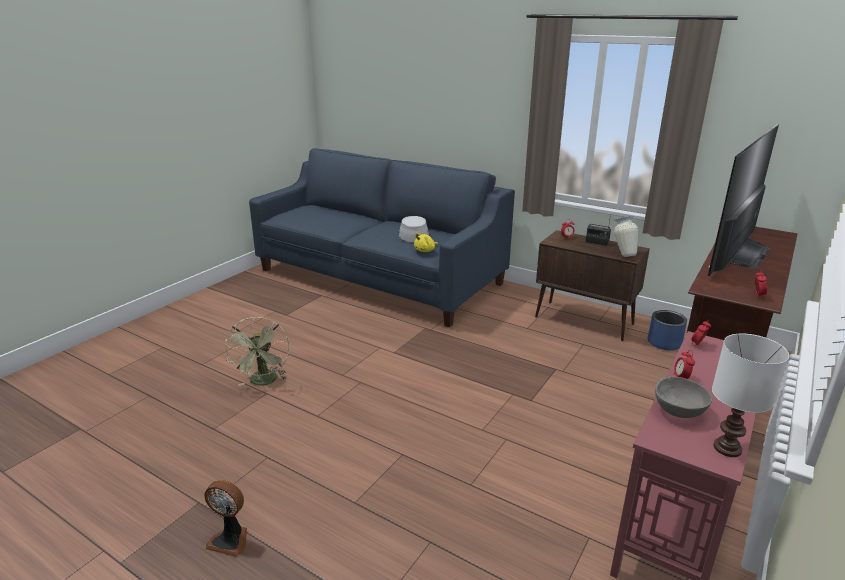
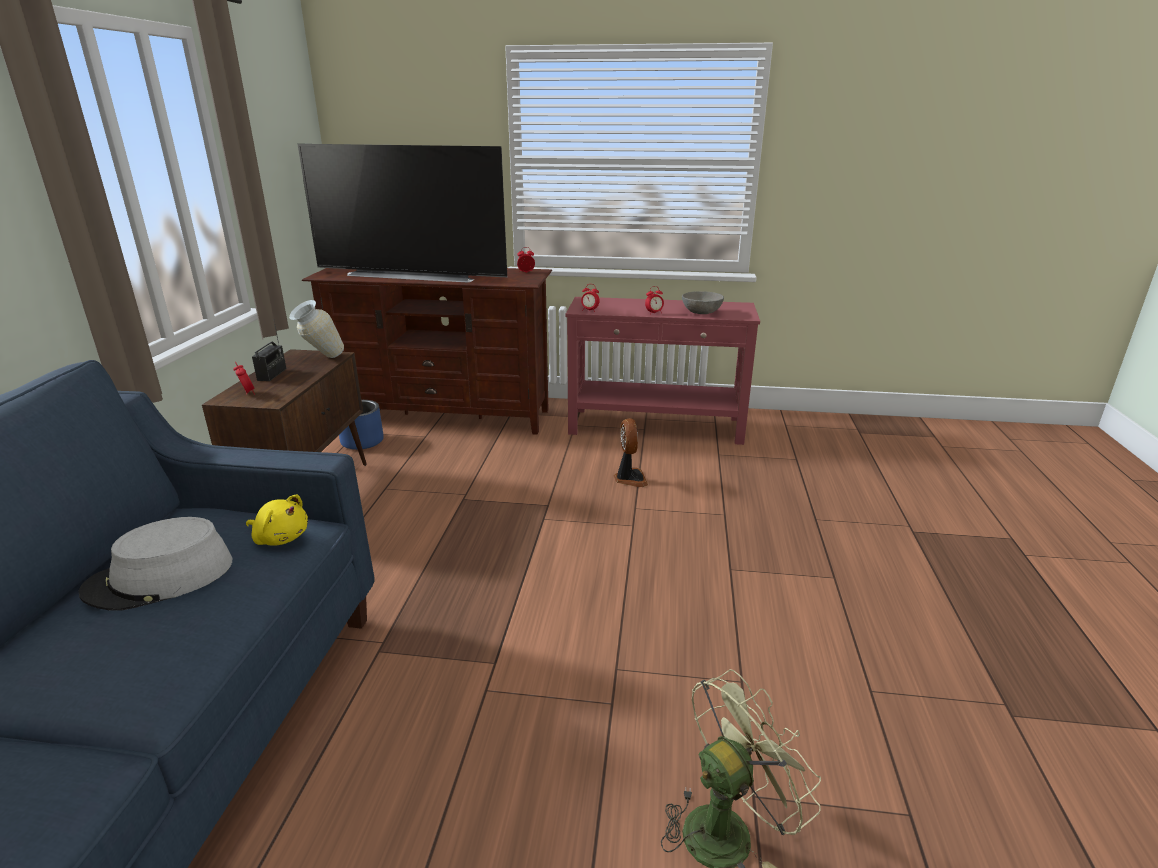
camera: 115 degrees left, 0 degrees up
fan [204,480,247,557] -> fan moved to [614,418,648,487]
white table lamp [712,333,789,457] -> none

